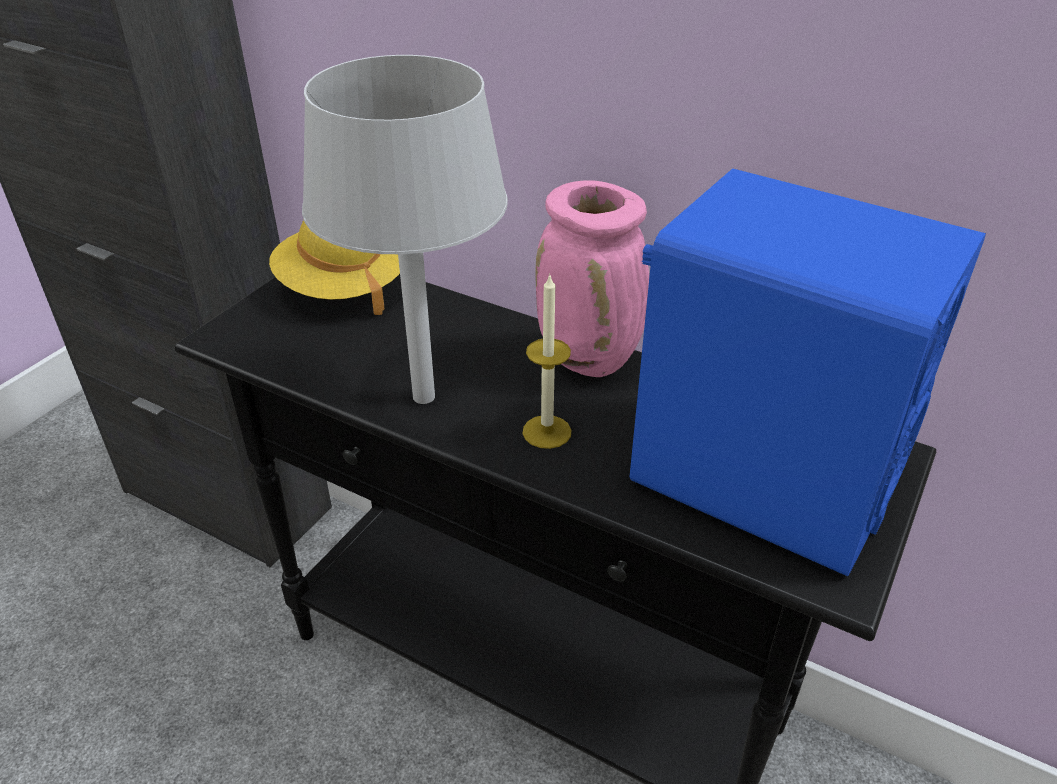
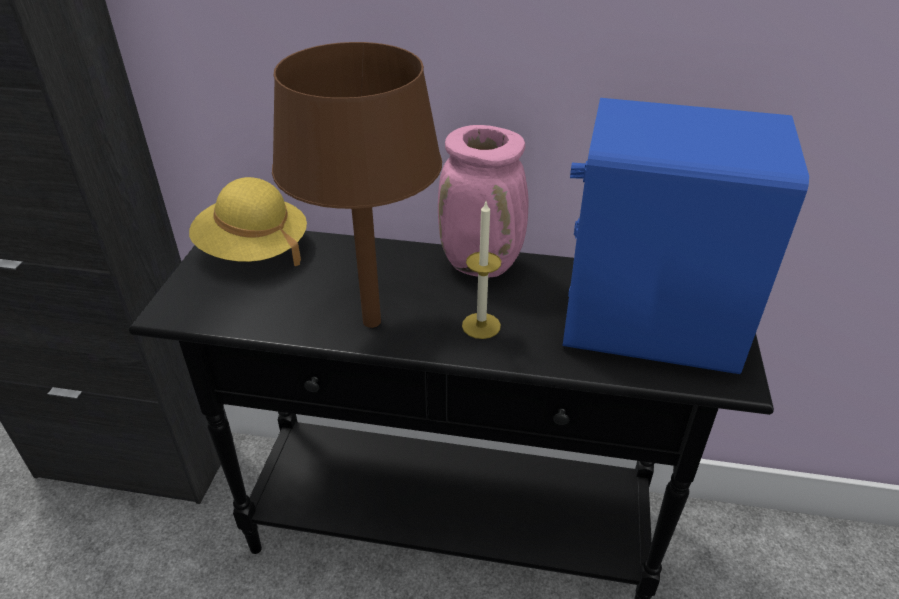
camera: 20 degrees left, 0 degrees up
grey table lamp [302,55,508,404] -> brown table lamp [272,42,442,328]

